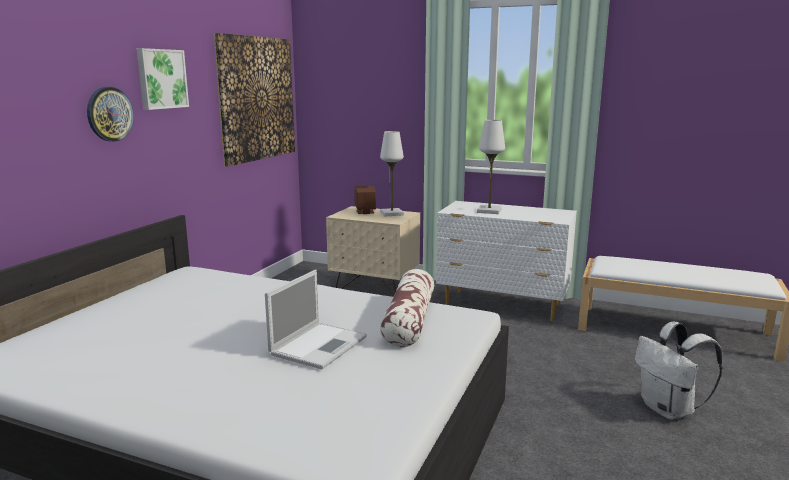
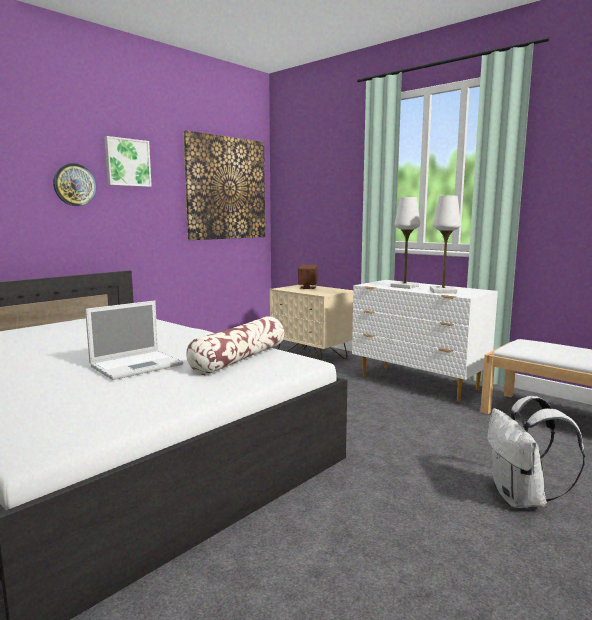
camera: 20 degrees right, 5 degrees down
white table lamp [380,131,404,217] -> white table lamp moved to [430,196,461,293]

